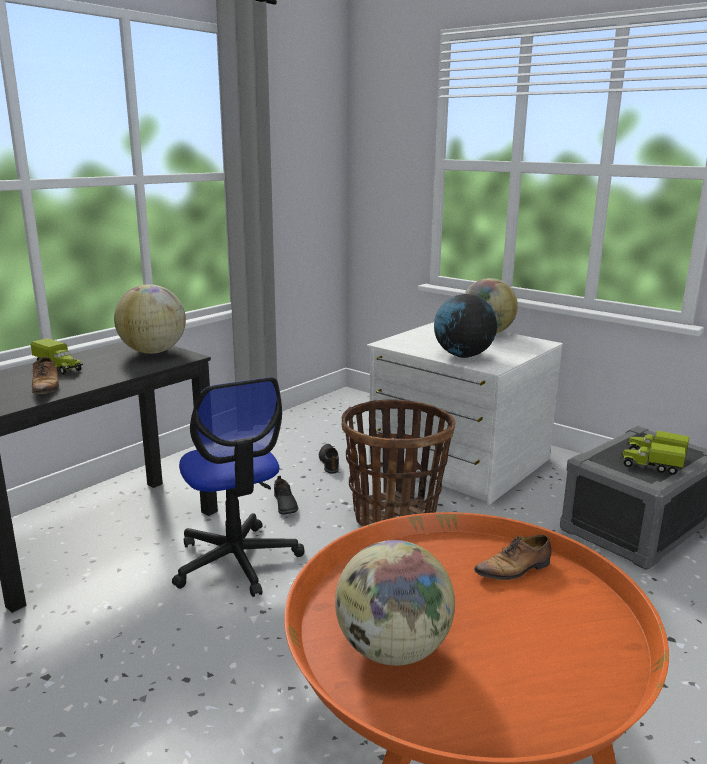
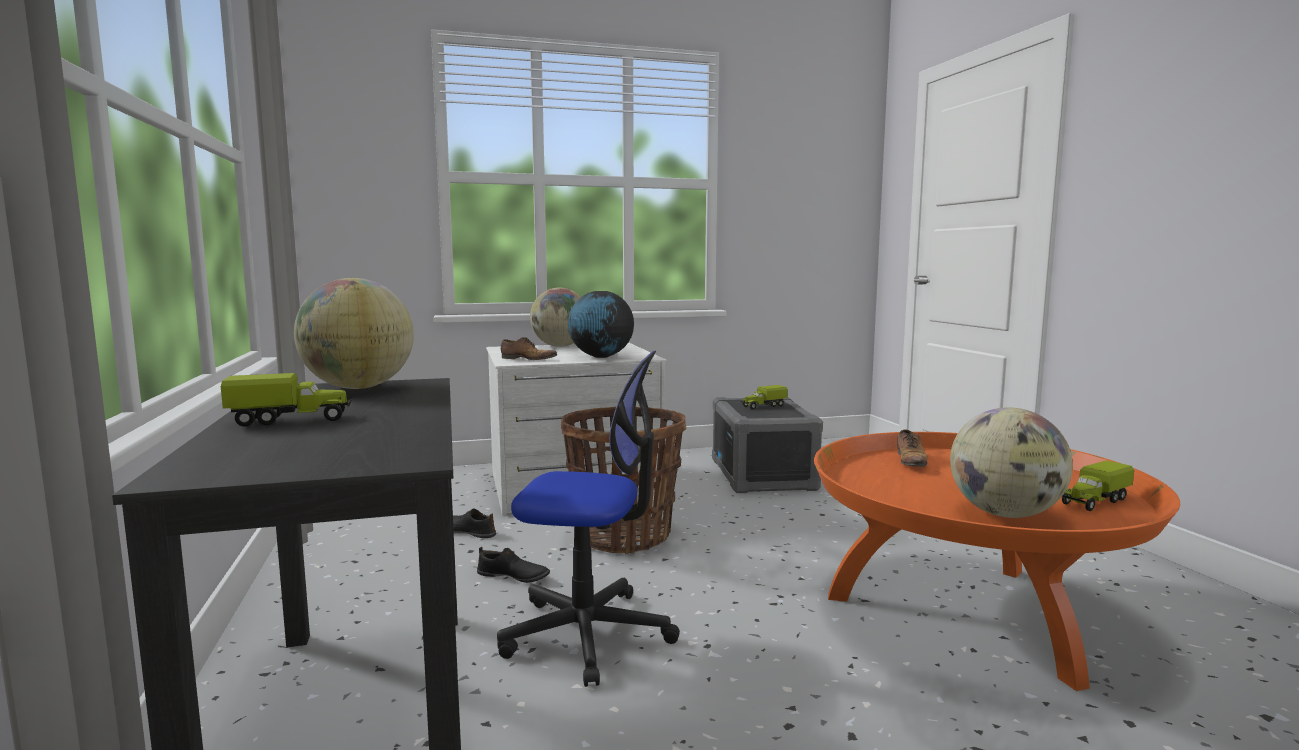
camera: 55 degrees left, 10 degrees down
shoe [32,357,59,399] -> shoe moved to [501,337,557,361]
toy truck [620,442,685,475] -> toy truck moved to [1062,460,1134,511]

